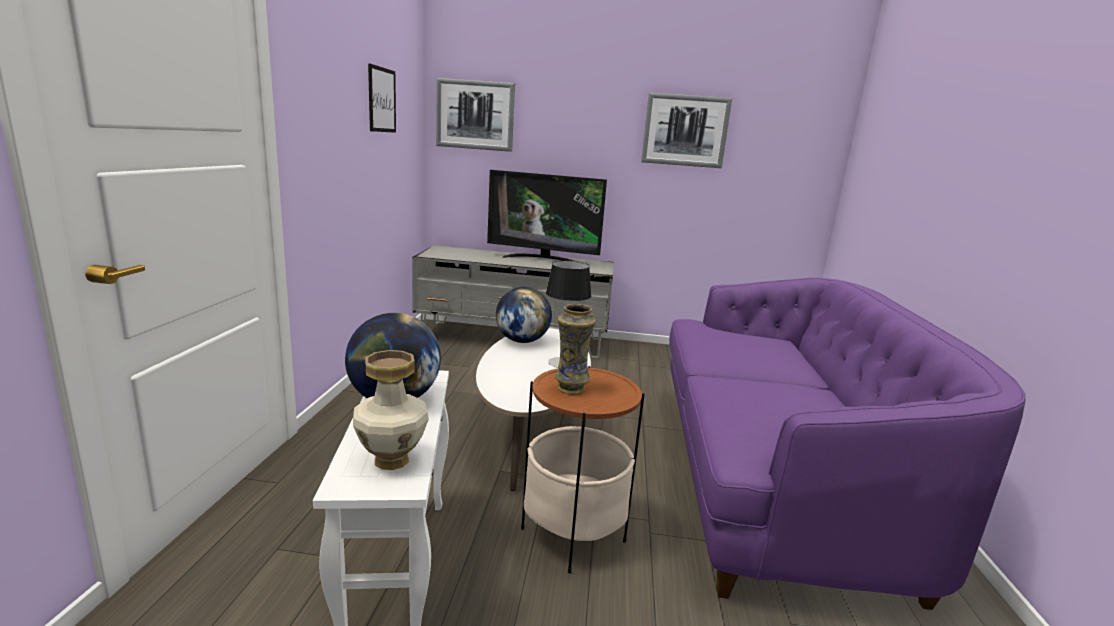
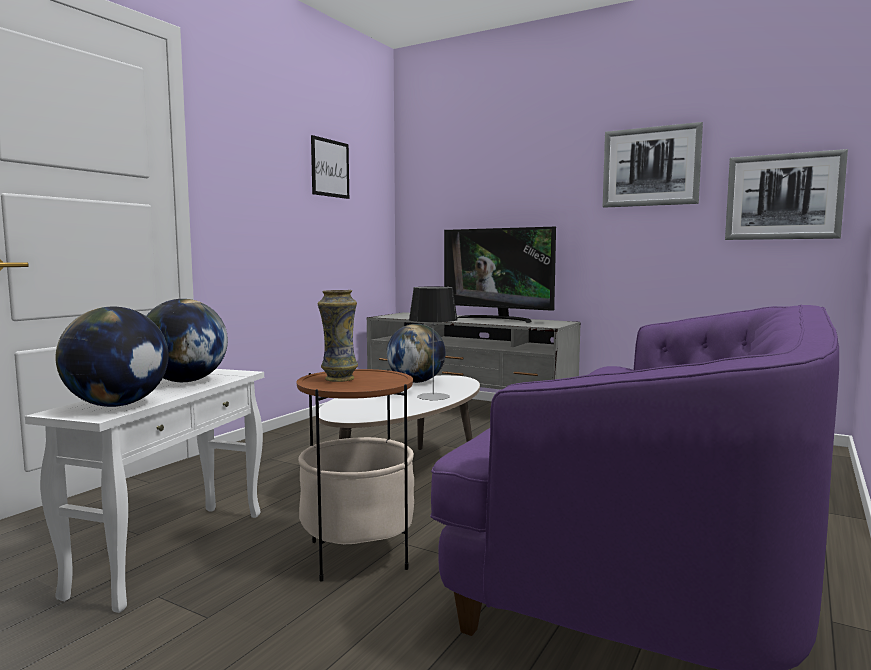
camera: 25 degrees right, 10 degrees down
vase [353,350,429,470] -> globe [55,306,169,407]
picture [436,78,515,152] -> picture moved to [725,149,848,240]

